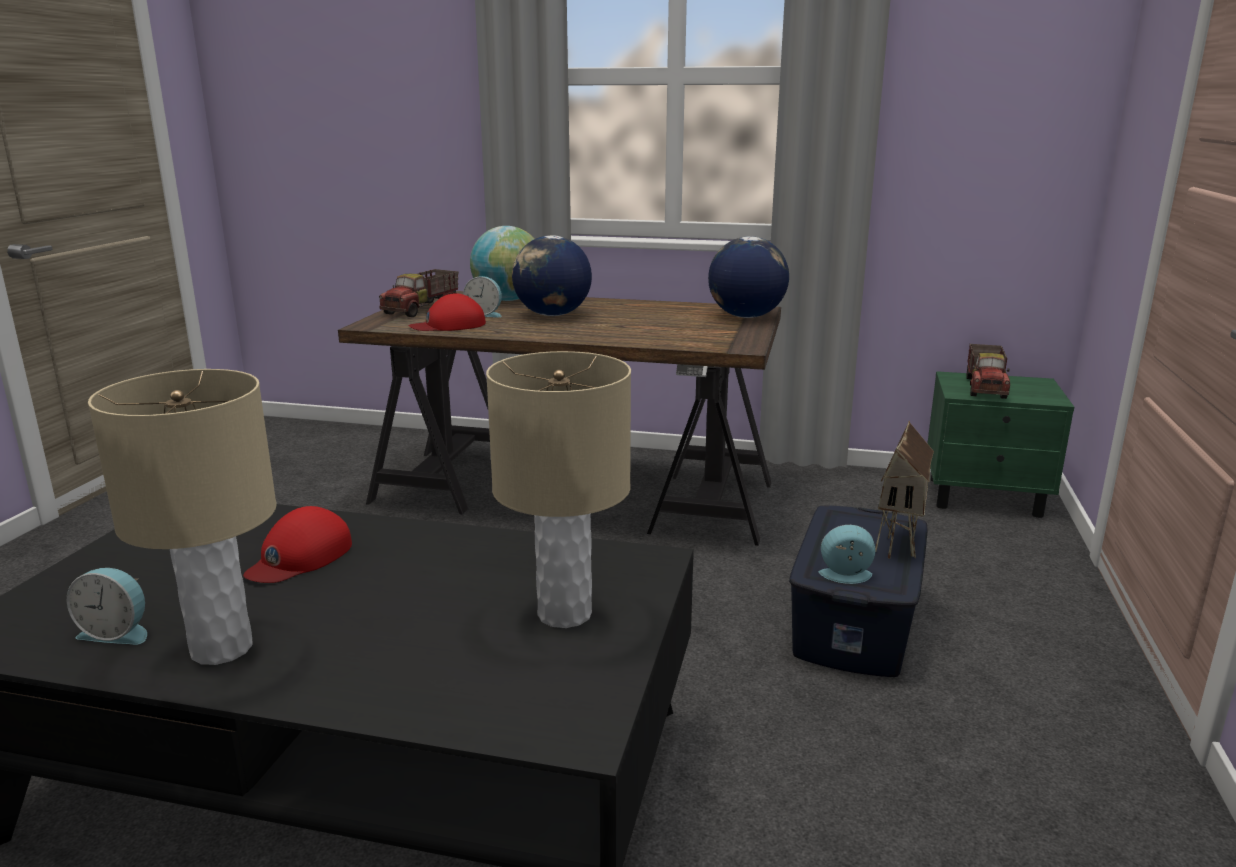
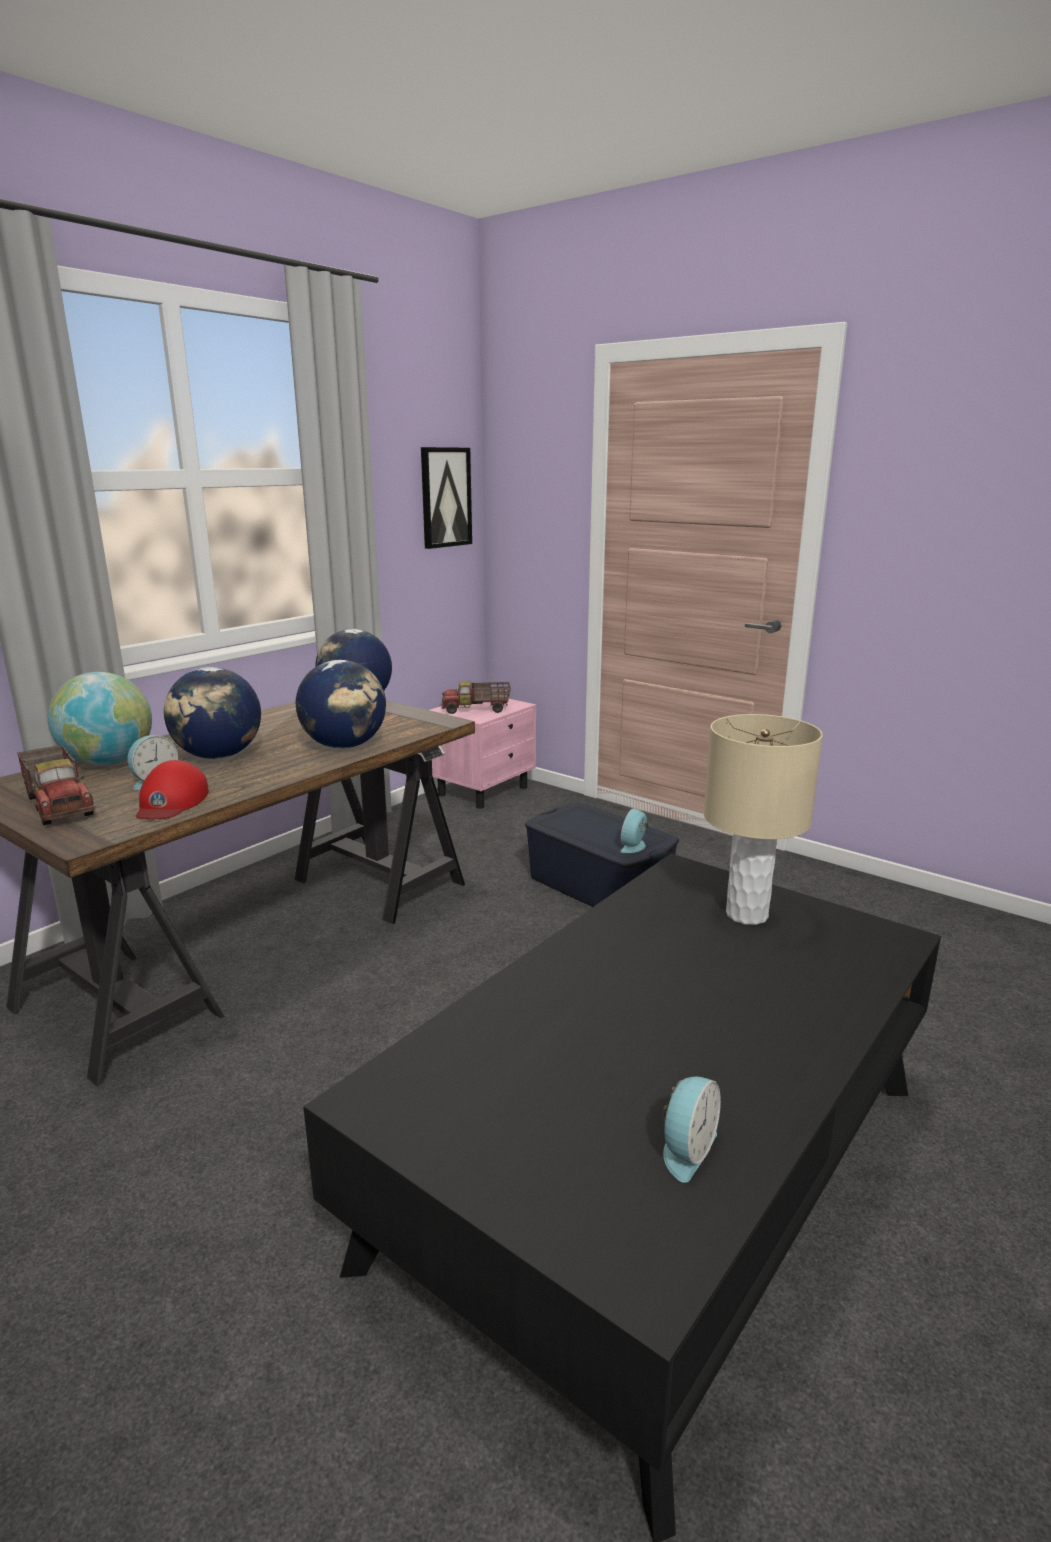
camera: 65 degrees left, 0 degrees up
beige table lamp [88,369,277,665] -> none
red cap [243,506,352,583] -> none
toy house [875,421,934,559] -> none
green nightstand [927,371,1074,518] -> pink nightstand [430,699,536,809]
toy truck [966,344,1010,399] -> toy truck turned 135 degrees clockwise [442,681,511,714]
none -> globe [296,660,386,749]
none -> picture [421,447,472,549]

